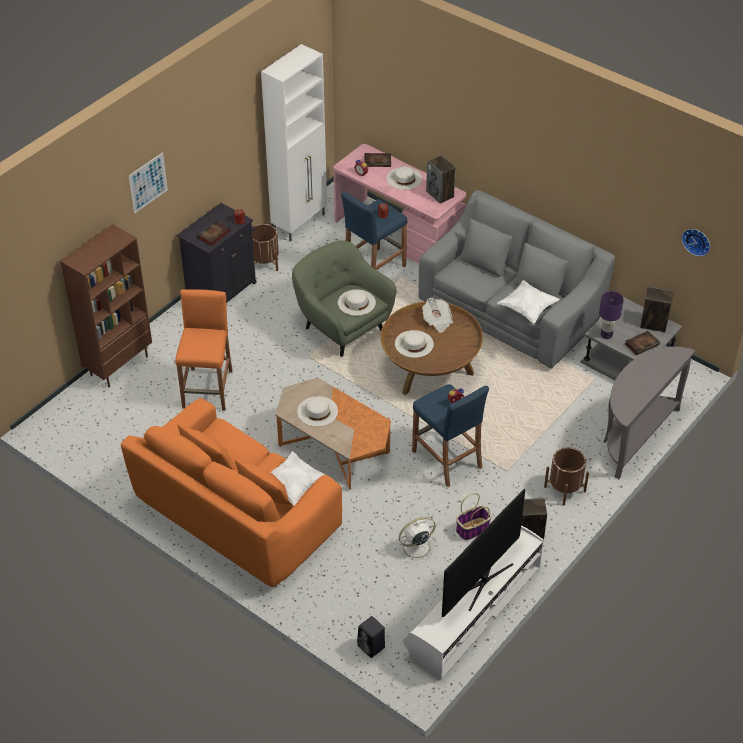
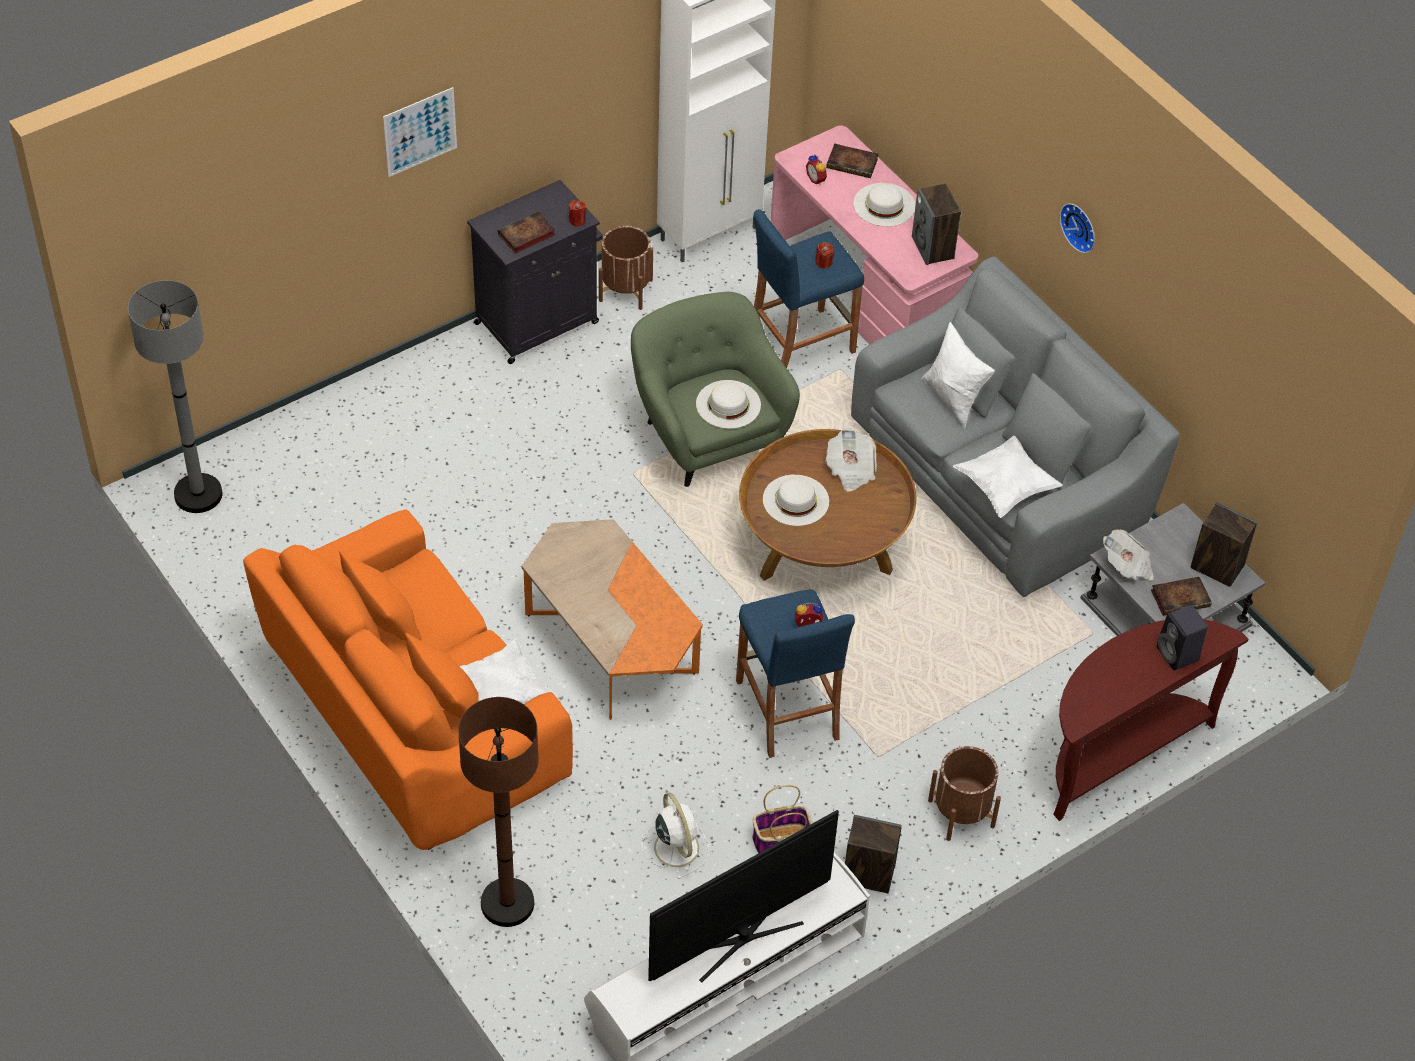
camera: 15 degrees right, 5 degrees up
brown bookcase [60,224,152,387] -> none
orange stool [175,289,233,411] -> none
white hat [297,396,338,427] -> none
black speaker [357,616,385,658] -> black speaker moved to [1157,605,1208,670]
white fan [396,517,438,564] -> white fan turned 75 degrees clockwise [642,793,709,879]
purple table lamp [599,291,624,339] -> newspaper [1103,529,1154,580]
grey console table [603,346,695,479] -> brown console table [1053,619,1249,821]
wall clock [682,229,710,256] -> wall clock moved to [1060,203,1095,253]
none -> grey floor lamp [128,280,223,513]
none -> brown floor lamp [458,697,539,927]
none -> white pillow [921,322,995,429]

